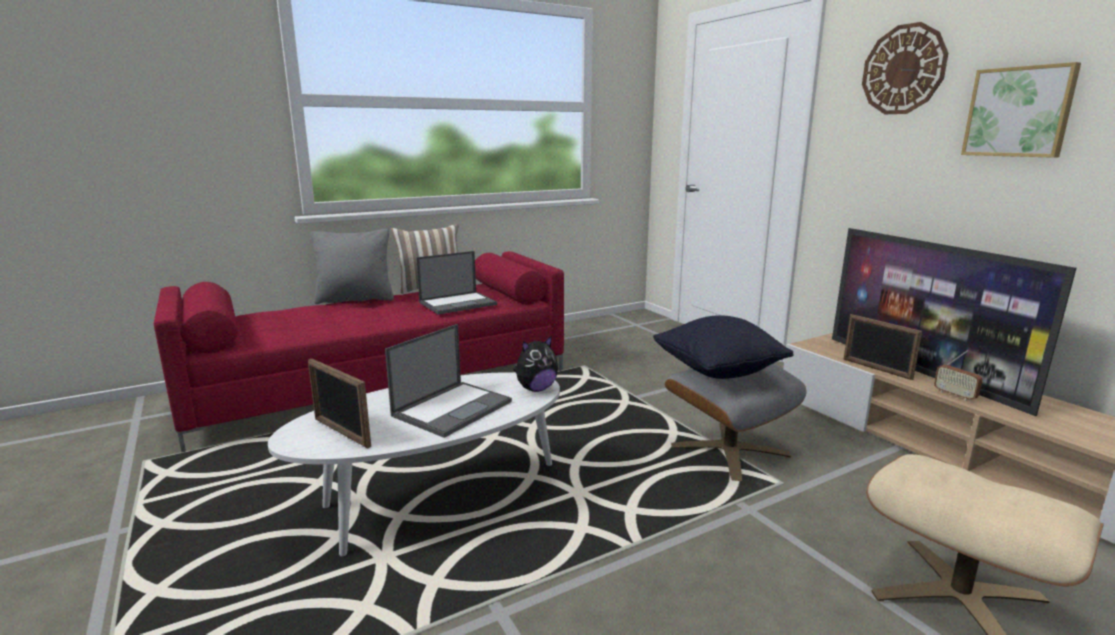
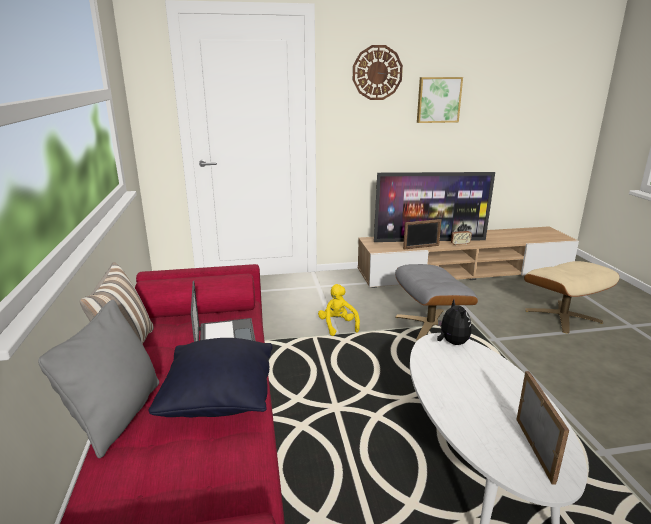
camera: 70 degrees left, 5 degrees up
picture frame [308,359,371,448] -> picture frame turned 60 degrees counterclockwise [516,371,569,484]
laptop [385,324,512,438] -> none
black pillow [653,315,794,379] -> black pillow moved to [148,338,273,418]
none -> yellow plush toy [318,284,360,336]

